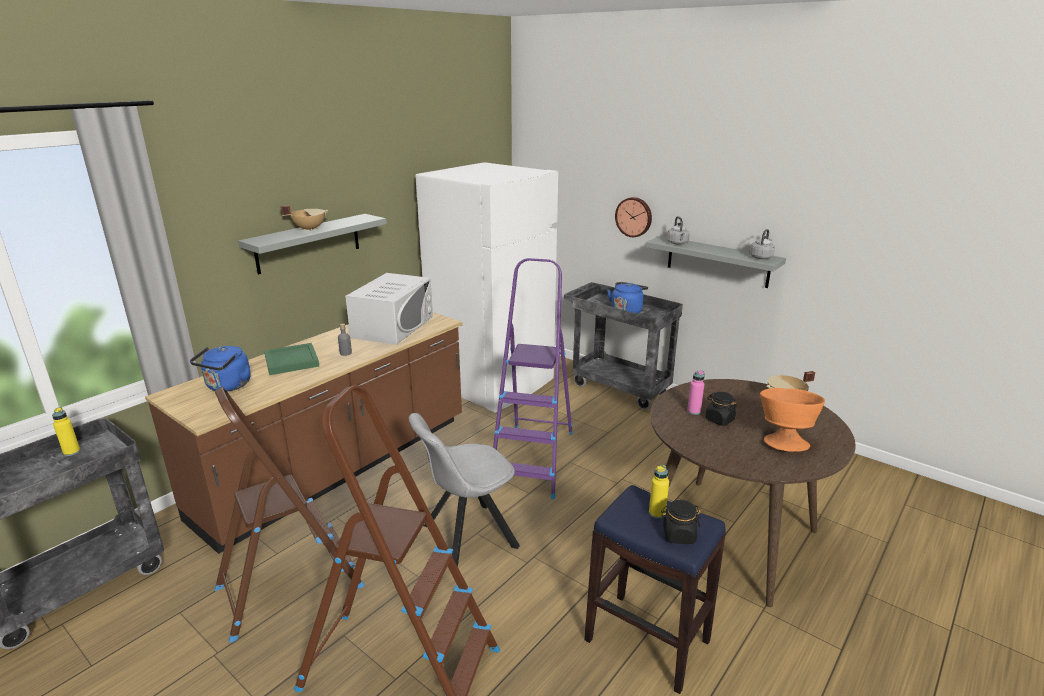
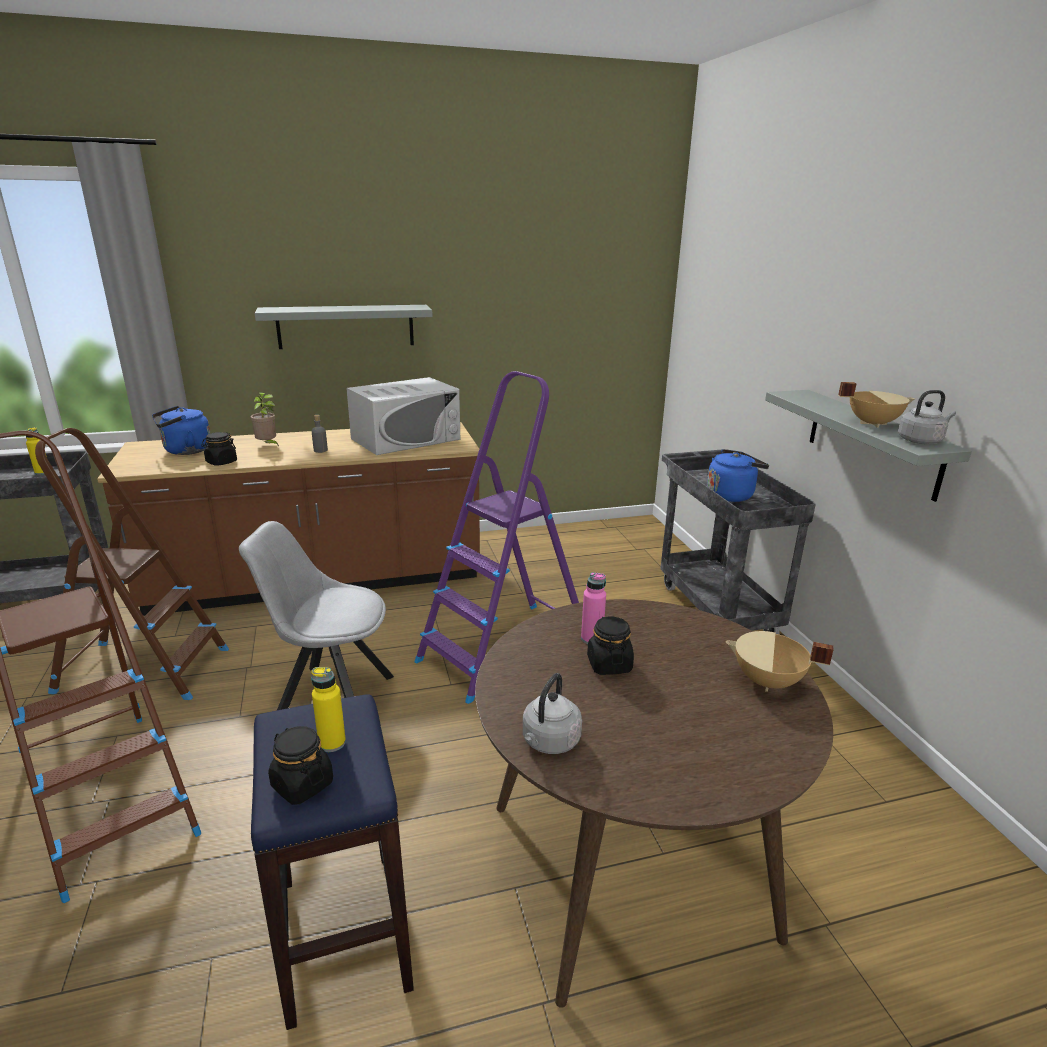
camera: 35 degrees right, 0 degrees up
green tray [264,343,319,375] -> potted plant [250,392,279,447]
beige cooking pot [280,205,329,231] -> beige cooking pot moved to [838,382,915,428]
white fridge [416,163,558,412] -> none
wall clock [615,197,652,237] -> none
grey kettle [667,216,690,245] -> grey kettle moved to [523,673,582,754]
orange bowl [760,388,825,452] -> none
none -> black jar [201,432,237,466]

